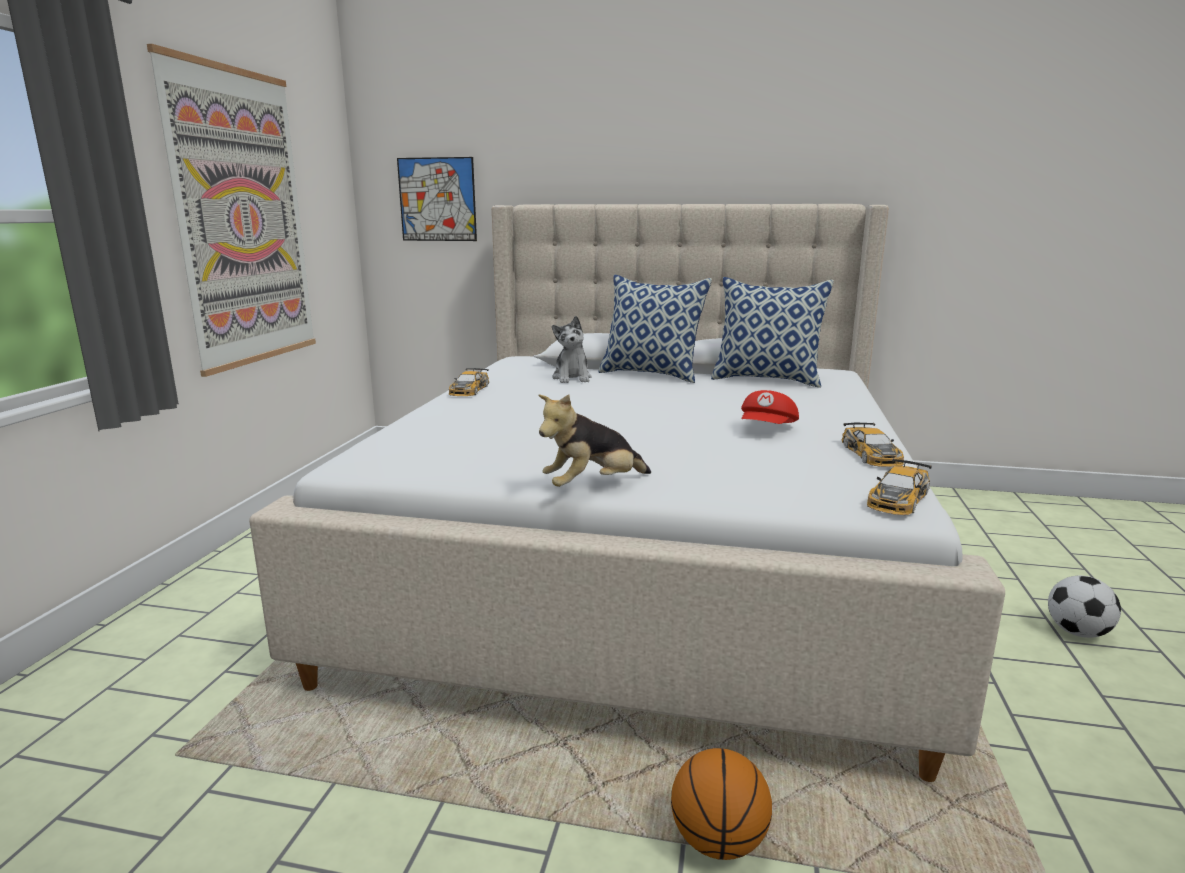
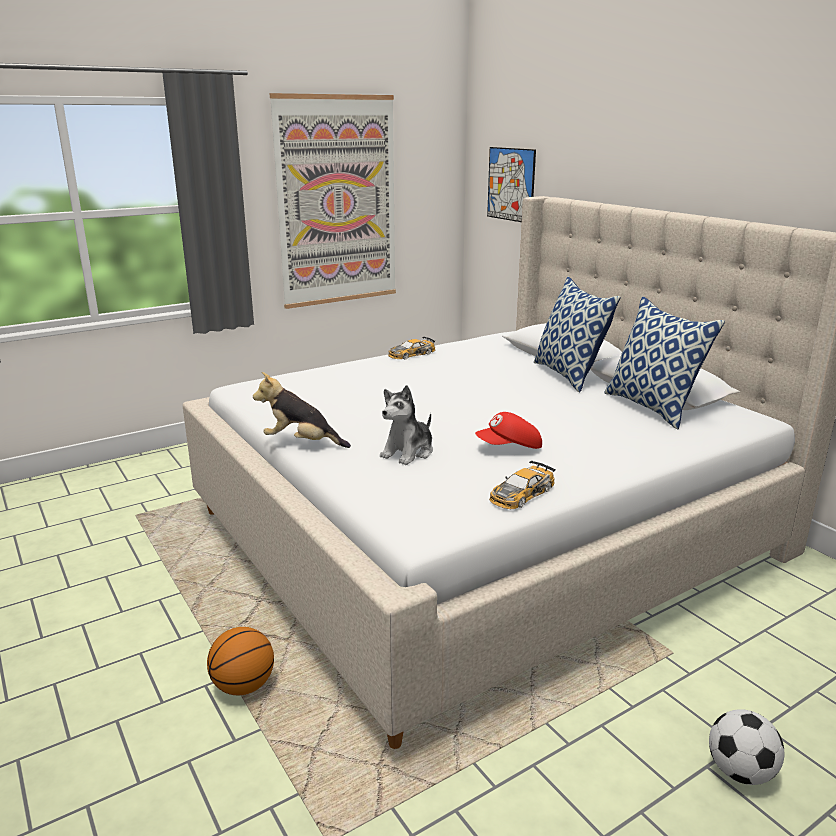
camera: 45 degrees right, 5 degrees up
plush toy [552,316,592,383] -> plush toy moved to [380,385,433,465]
toy car [867,459,932,515] -> none

